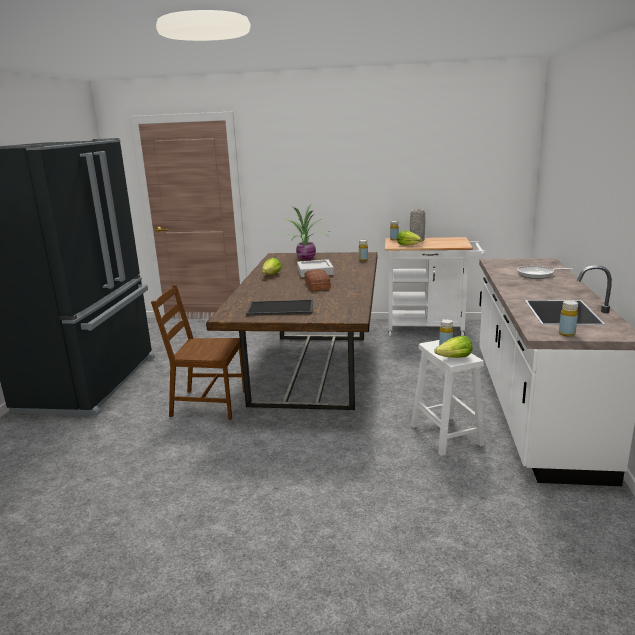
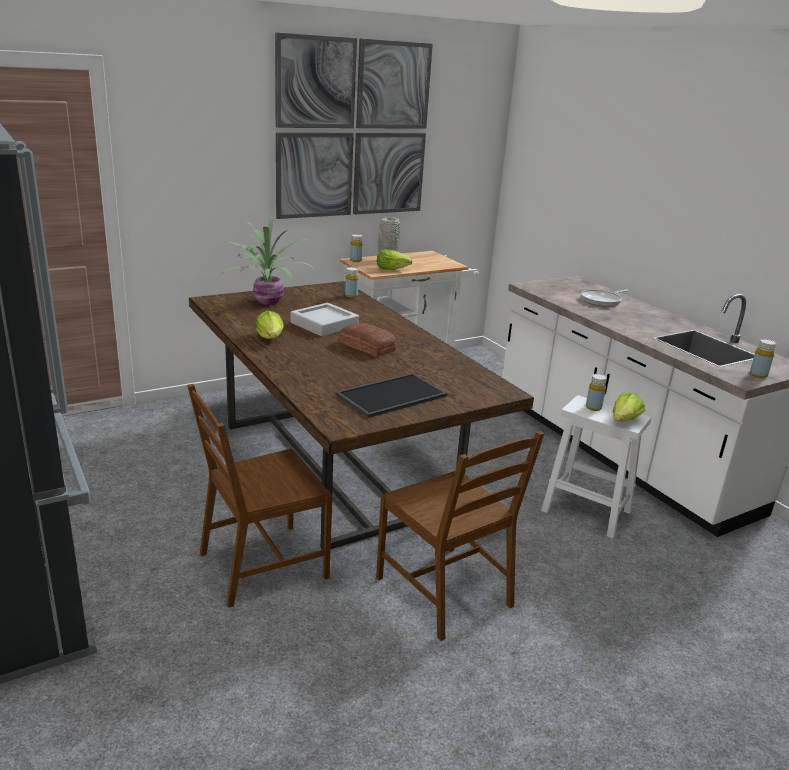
camera: 40 degrees left, 5 degrees up
none -> picture [275,32,433,219]
none -> brown chair [376,431,545,641]

